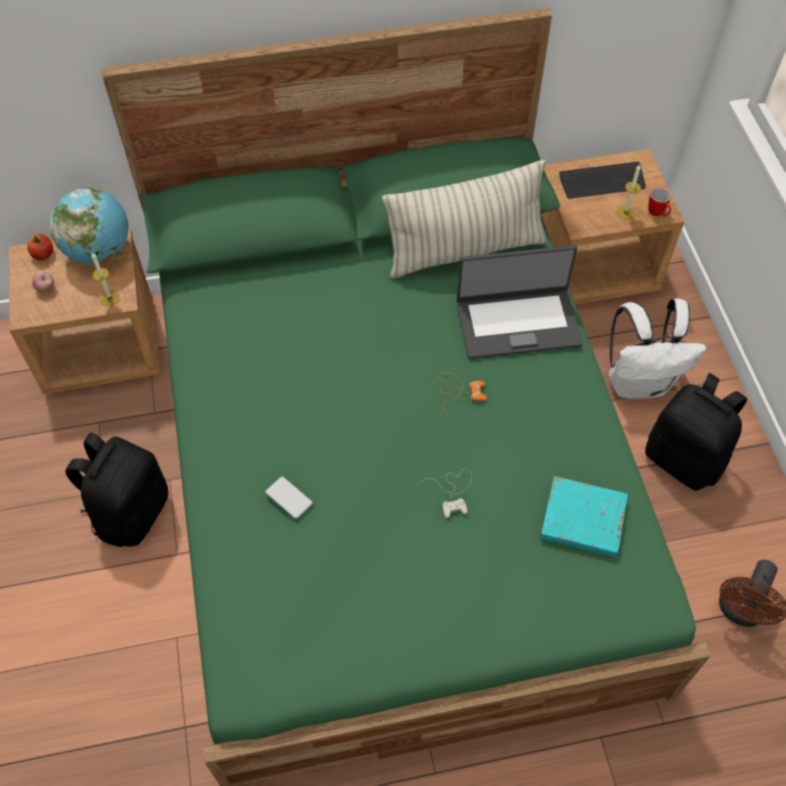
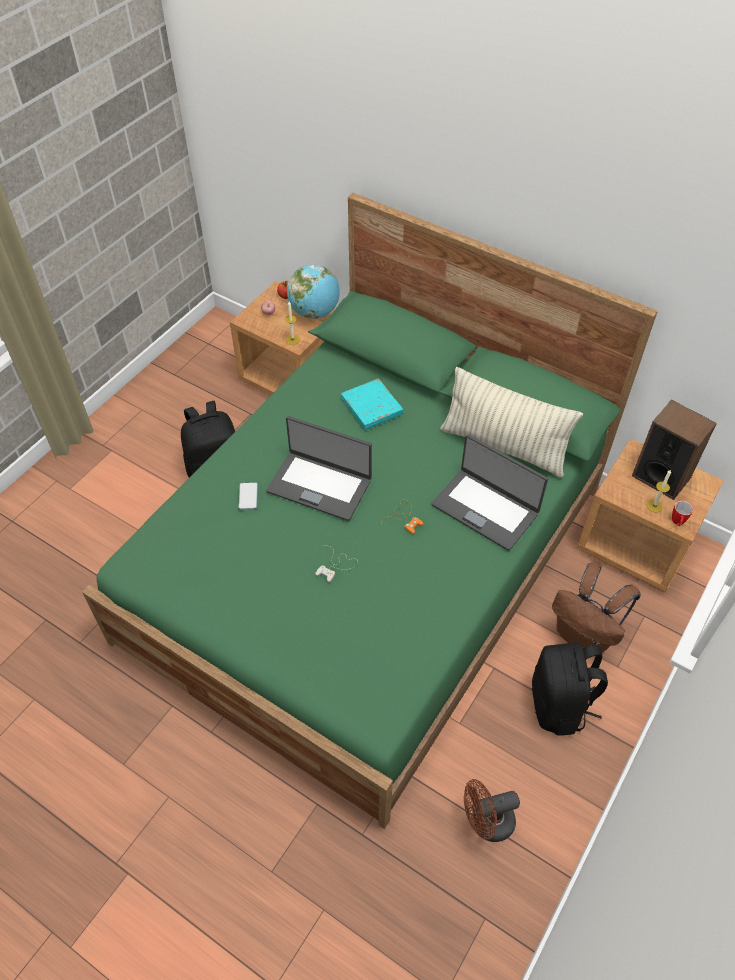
camera: 45 degrees right, 5 degrees down
turquoise book [540,476,628,557] -> turquoise book moved to [341,378,403,430]
keyboard [559,162,646,199] -> speaker [632,400,717,500]
white backpack [609,298,706,399] -> brown backpack [552,563,641,656]
none -> laptop [266,416,372,521]

